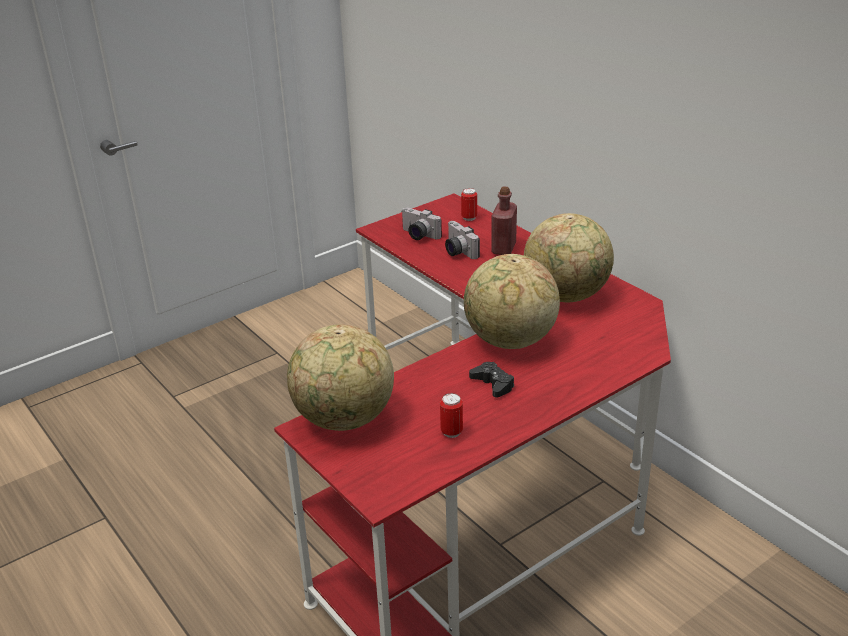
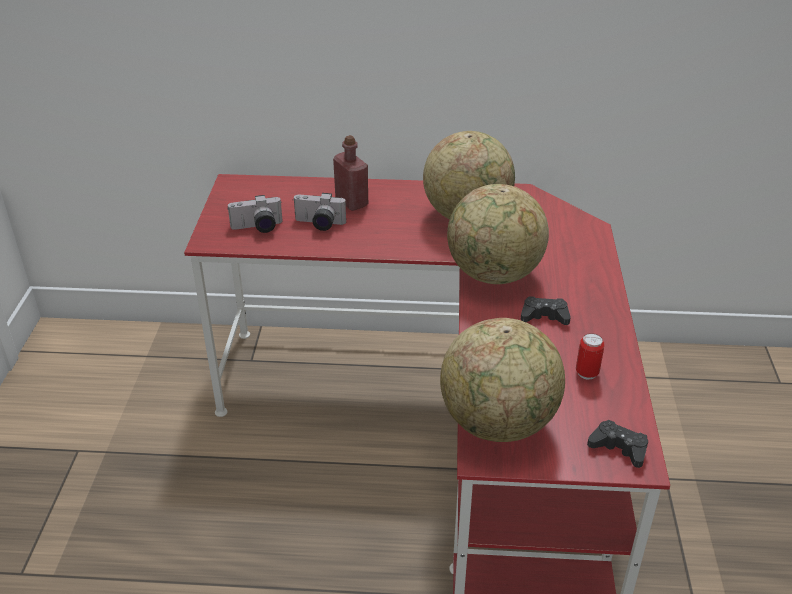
camera: 50 degrees left, 5 degrees up
can [461,188,477,221] -> none
none -> black game controller [587,420,648,468]

